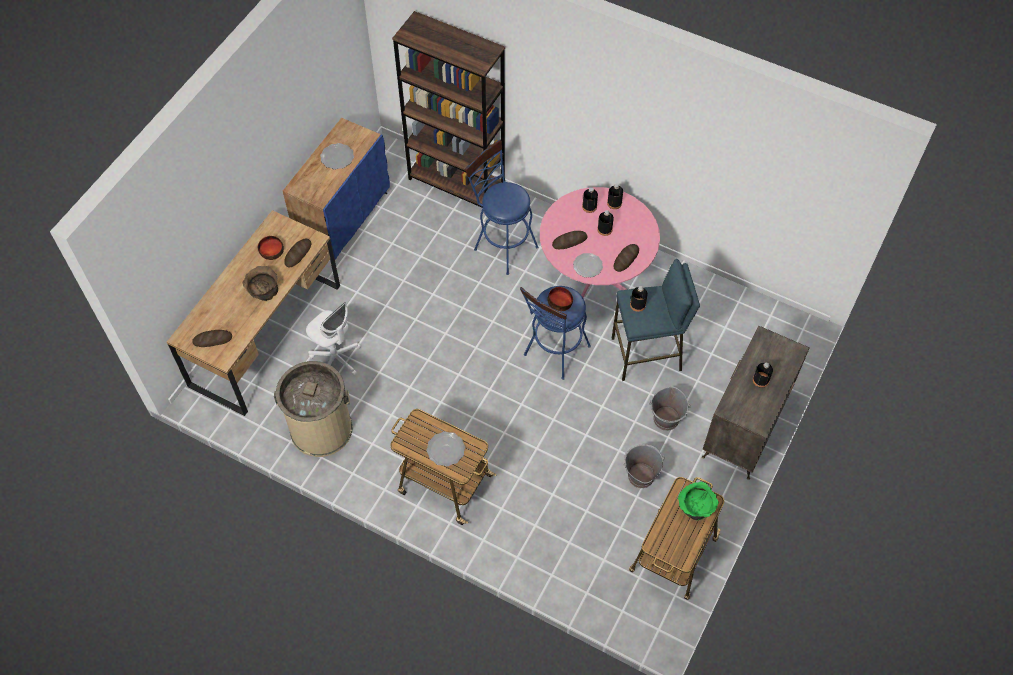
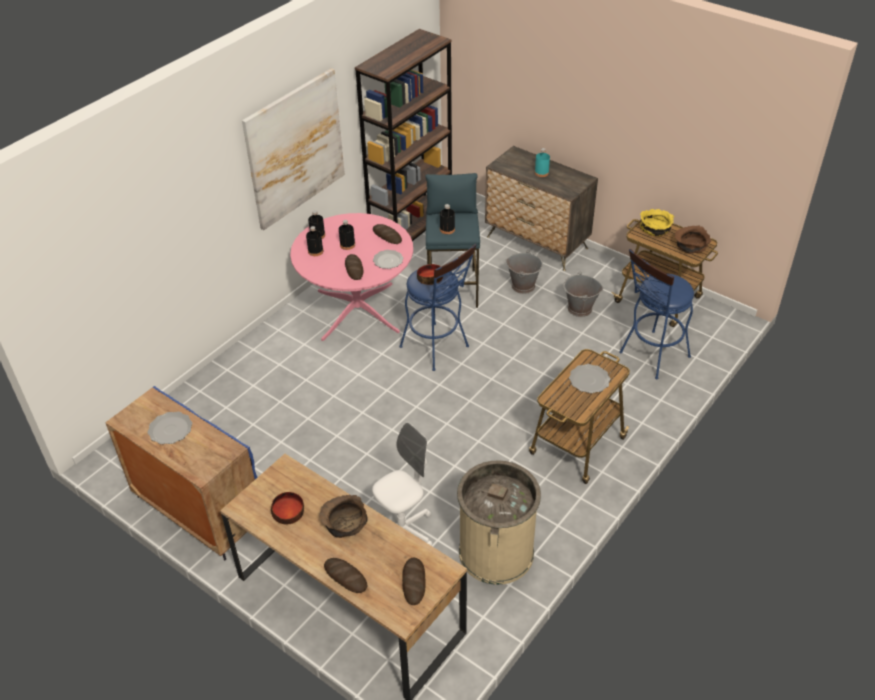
camera: 80 degrees left, 15 degrees down
bread [284,239,311,268] -> bread moved to [324,558,367,593]
brown bookcase [392,11,505,208] -> brown bookcase moved to [355,29,452,241]
blue stool [465,139,538,275] -> blue stool moved to [619,249,694,380]
green bowl [678,481,719,520] -> yellow bowl [640,209,674,236]
black bottle [753,362,773,388] -> turquoise bottle [535,148,550,177]
none -> picture [242,68,345,230]
none -> brown bowl [675,226,711,254]

